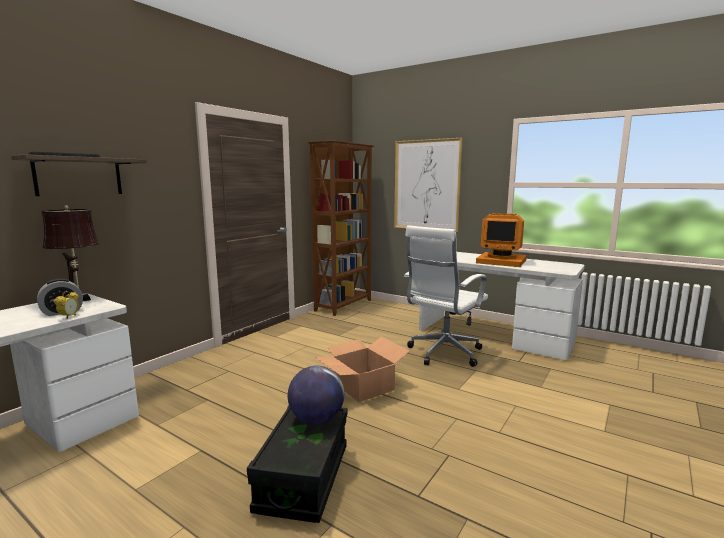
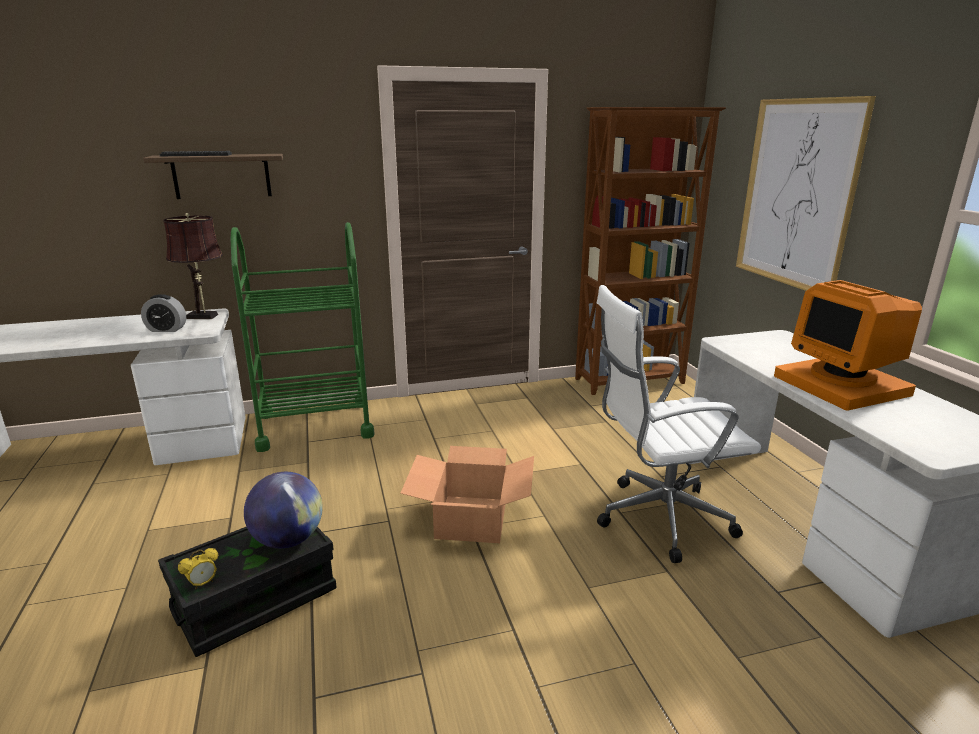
camera: 40 degrees right, 10 degrees up
alarm clock [54,291,79,319] -> alarm clock moved to [178,548,218,589]
none -> green cart [231,222,375,452]

